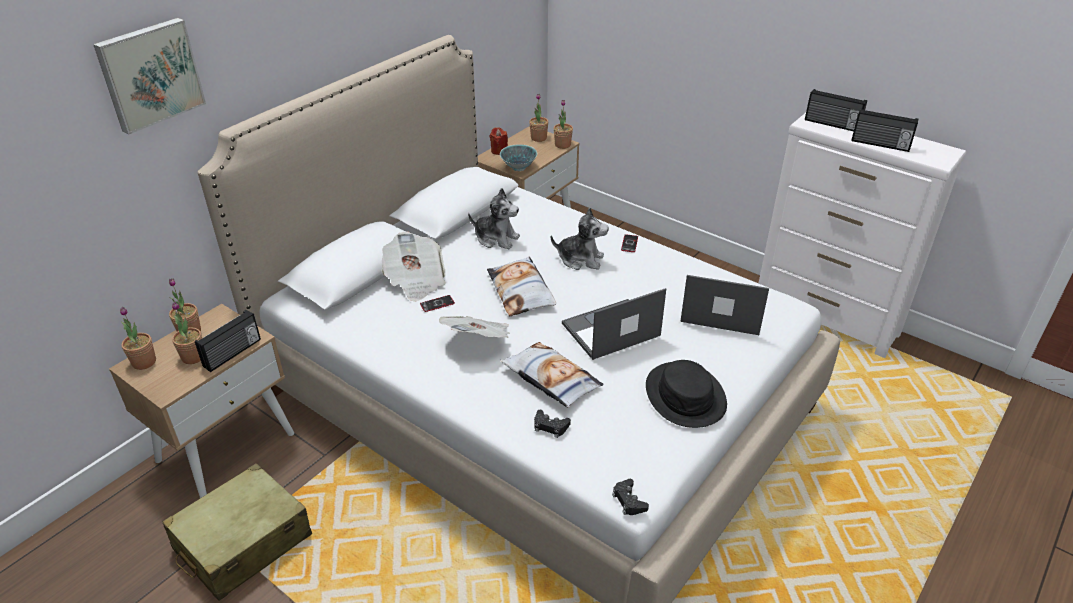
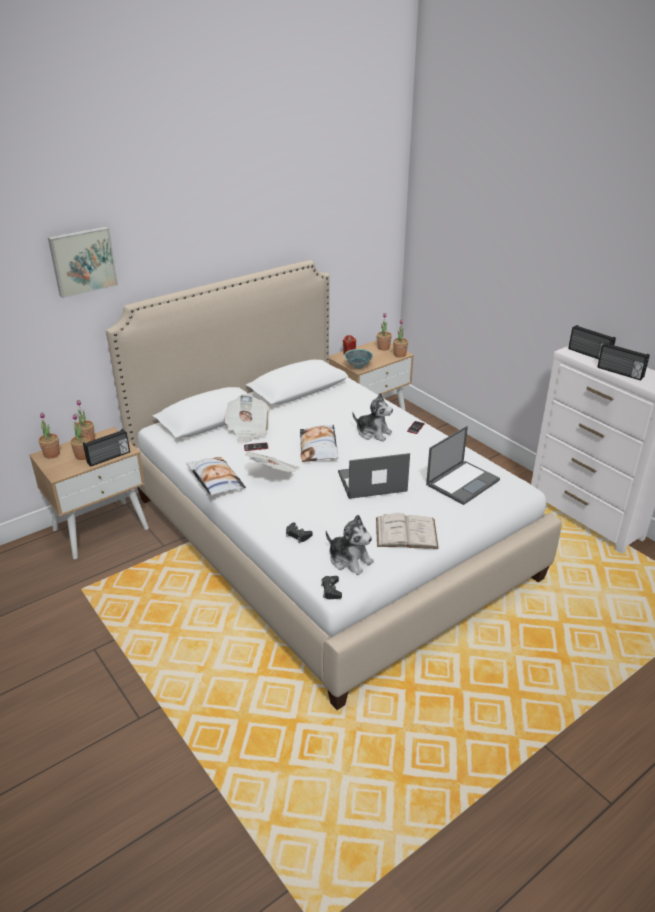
camera: 15 degrees right, 5 degrees down
beige suitcase [162,463,312,601] -> none
plush toy [468,188,520,249] -> plush toy moved to [326,515,374,575]
pillow [500,342,603,408] -> pillow moved to [186,457,246,496]
black hat [646,360,727,428] -> white book [376,513,439,549]
laptop [680,275,769,335] -> laptop turned 105 degrees clockwise [426,426,500,505]

